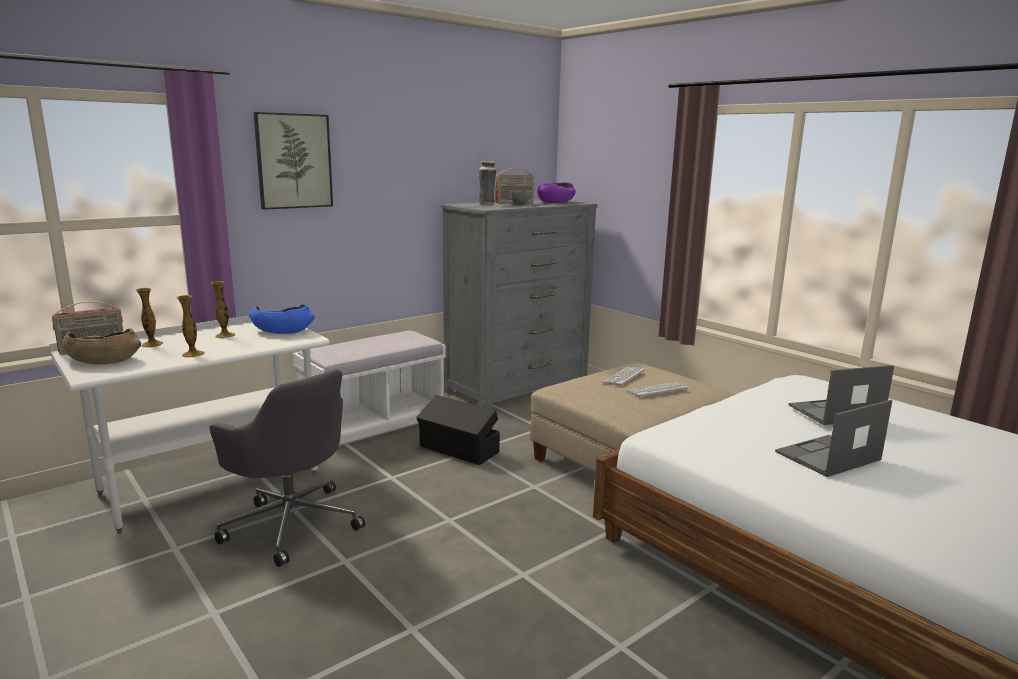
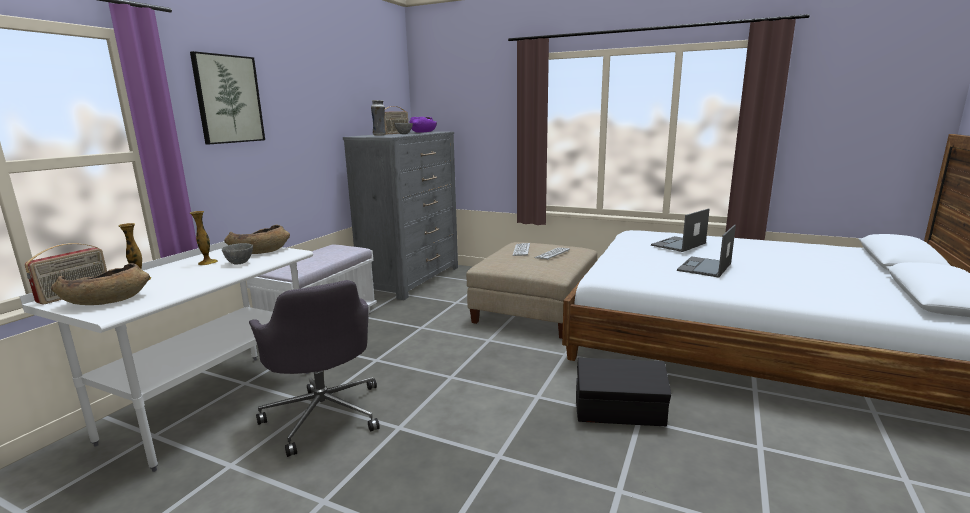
camera: 25 degrees left, 0 degrees up
vase [176,295,205,358] -> none
grey office chair [209,369,365,567] -> grey office chair turned 45 degrees clockwise [249,280,380,457]
blue bowl [249,304,315,334] -> brown bowl [224,225,290,254]
black storage box [416,395,500,465] -> black storage box moved to [576,358,671,426]
none -> grey bowl [222,243,253,265]

